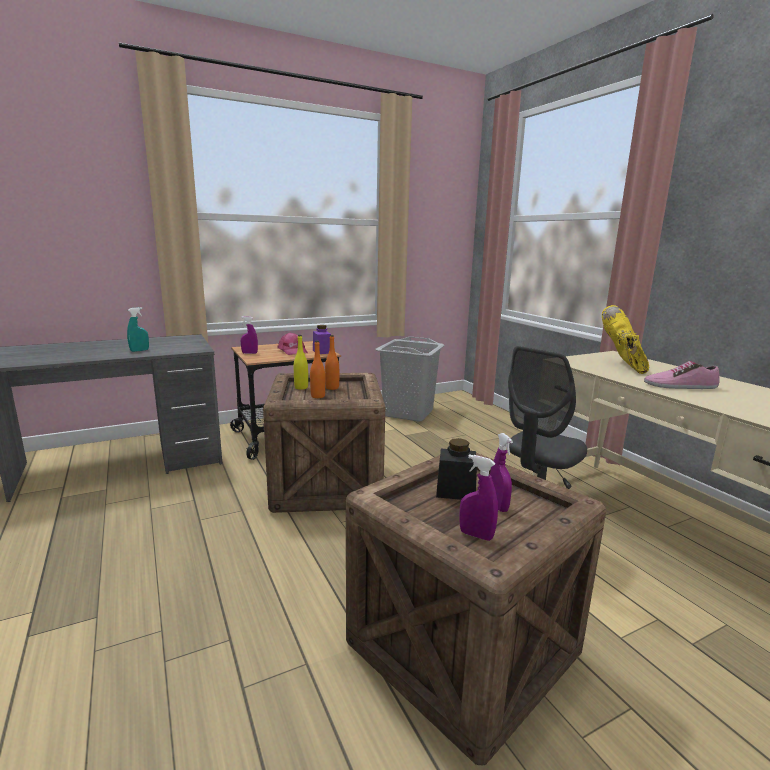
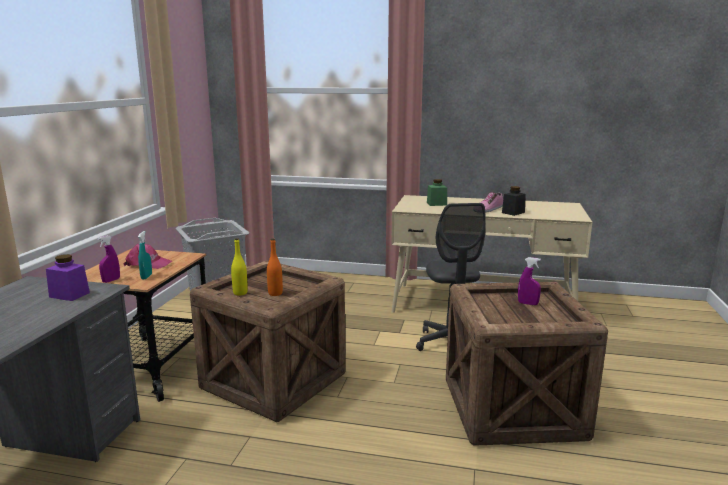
camera: 50 degrees left, 0 degrees up
turquoise spray bottle [127,307,149,352] -> turquoise spray bottle moved to [138,231,152,279]
purple jar [313,325,331,354] -> purple jar moved to [46,254,90,301]
orange bottle [325,335,339,390] -> none
black jar [436,438,477,500] -> black jar moved to [502,186,526,216]
purple spray bottle [459,454,498,541] -> none
yellow boot [602,305,649,374] -> green jar [427,179,447,206]

